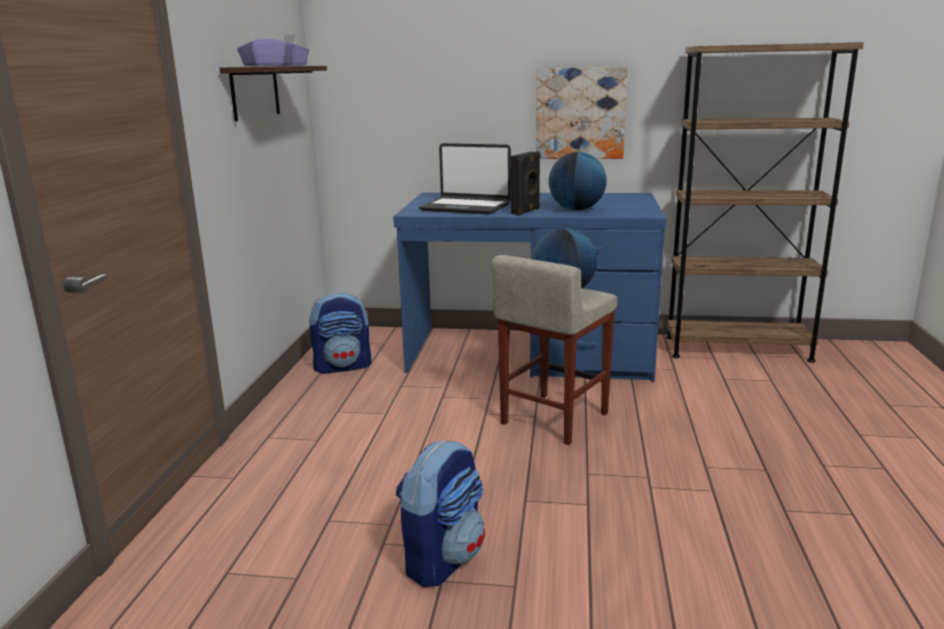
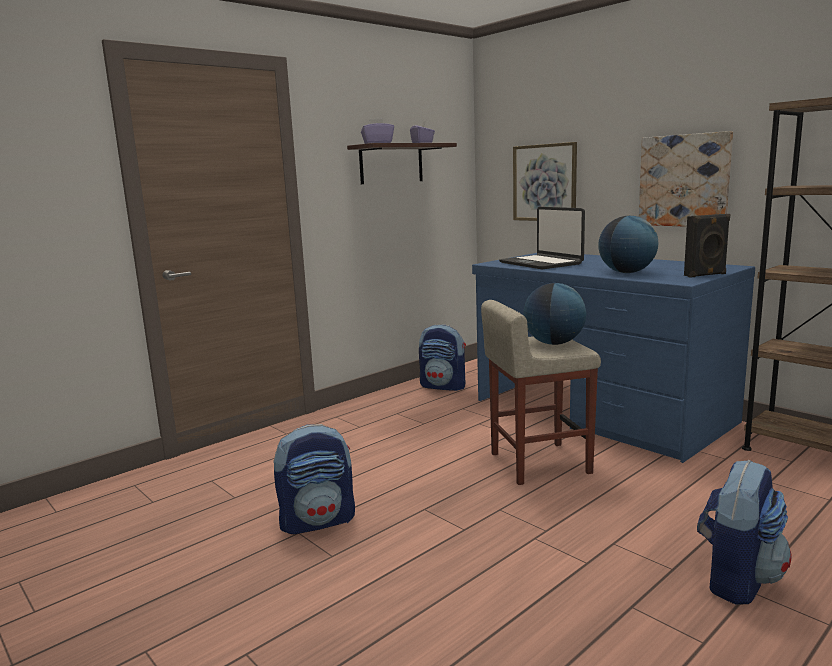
camera: 40 degrees right, 5 degrees down
black speaker [511,151,541,216] -> black speaker moved to [684,214,730,278]
none -> picture [513,142,577,221]
none -> backpack [697,459,792,605]

